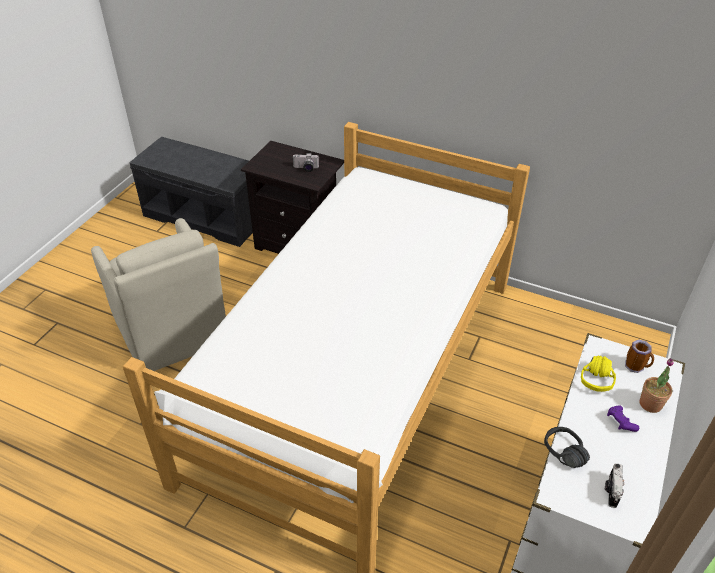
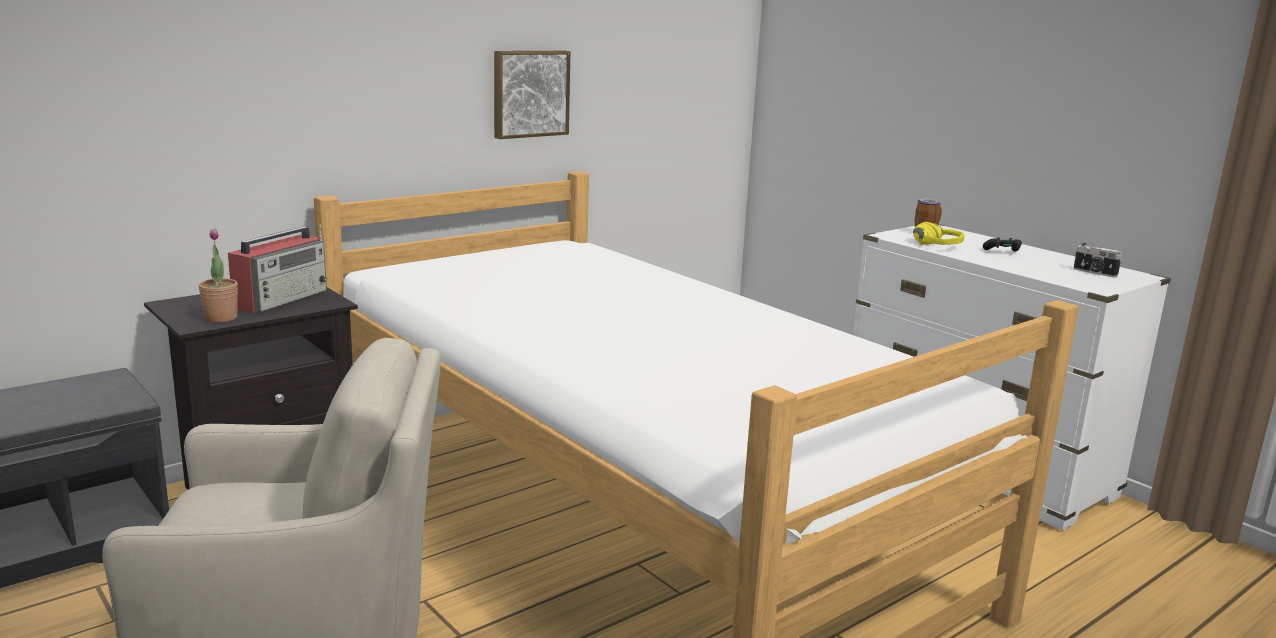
camera: 65 degrees left, 25 degrees down
camera [293,153,319,172] -> radio [228,224,327,314]
black headphones [544,427,590,468] -> none
purple game controller [607,405,639,432] -> black game controller [983,237,1022,252]
potted plant [640,358,674,413] -> potted plant moved to [199,229,238,323]
none -> picture [494,51,570,139]

